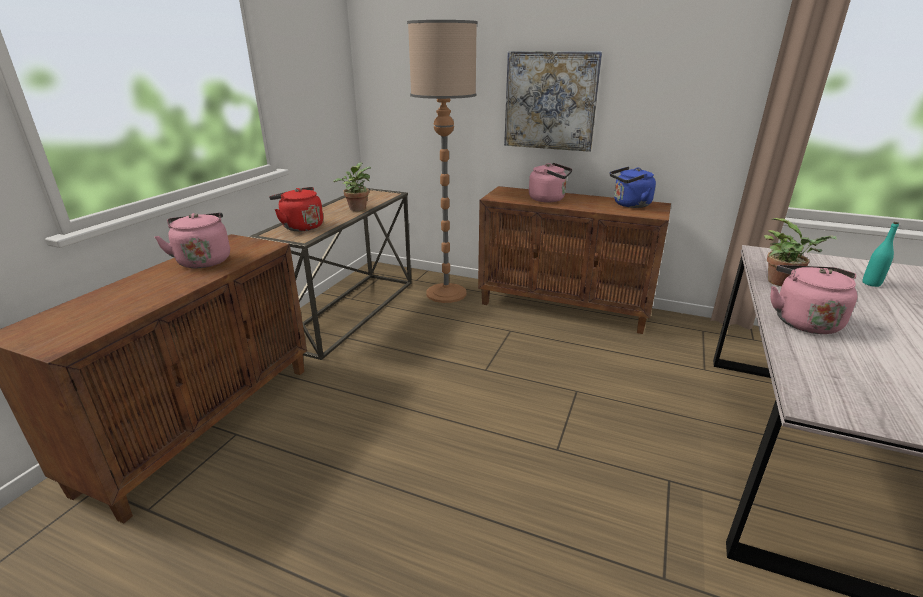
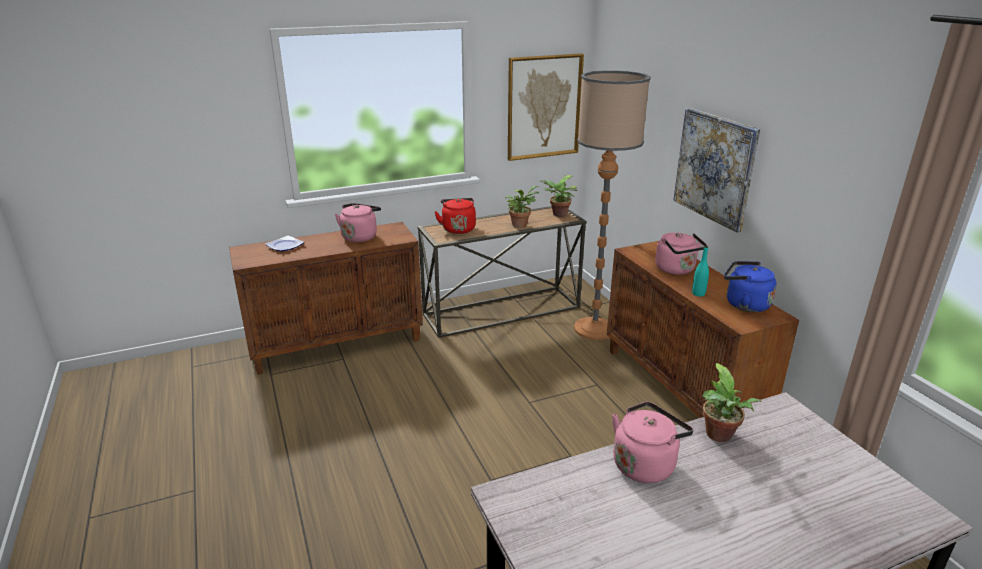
camera: 45 degrees right, 0 degrees up
turquoise bottle [862,222,899,287] -> turquoise bottle moved to [692,246,709,297]
none -> plate [265,235,304,252]
none -> picture [508,53,584,161]
none -> potted plant [541,175,577,217]

